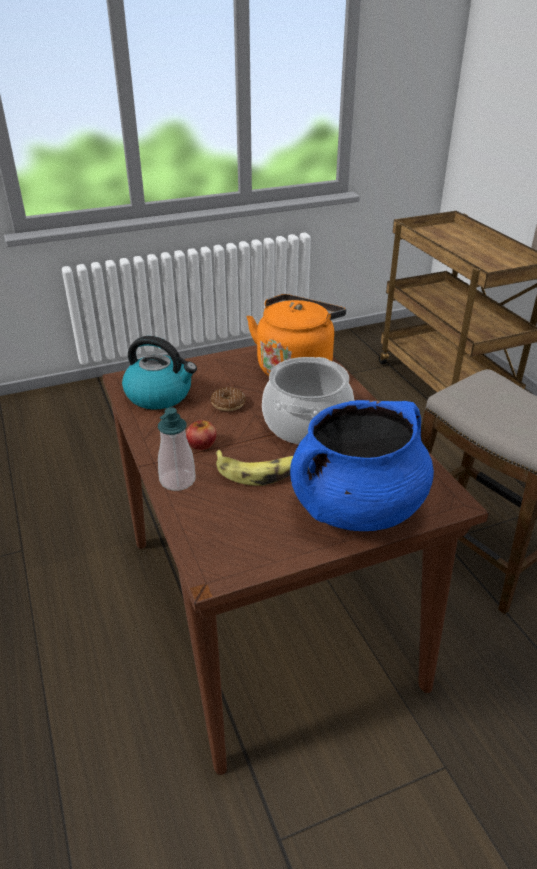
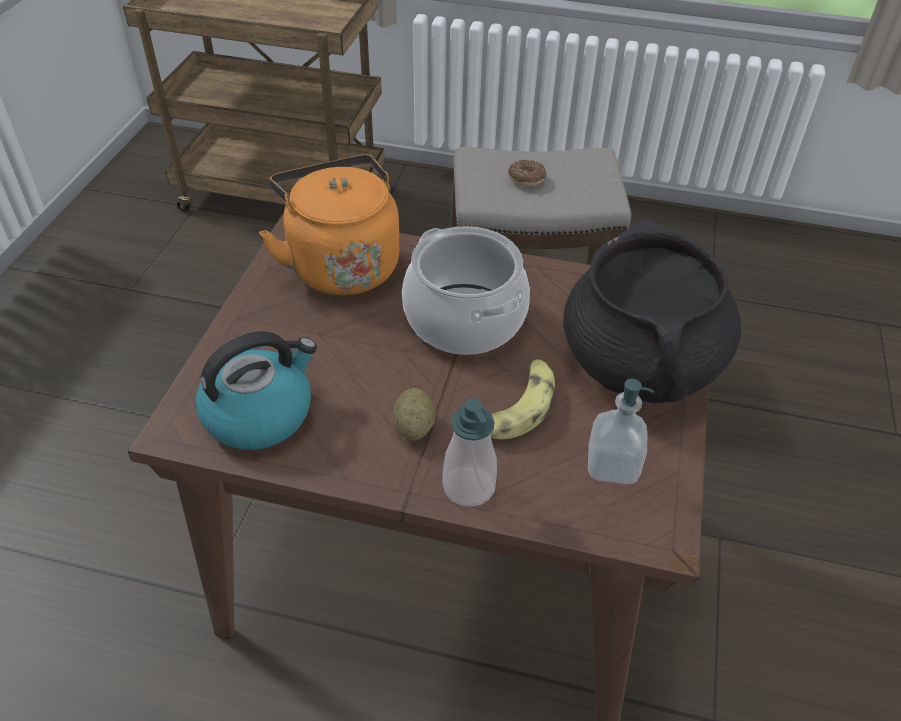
camera: 55 degrees left, 10 degrees up
apple [186,420,216,450] -> potato [392,388,436,441]
donut [211,387,246,411] -> donut moved to [508,159,546,186]
blue cooking pot [290,400,434,531] -> black cooking pot [563,218,741,403]
none -> soap dispenser [588,379,655,484]

